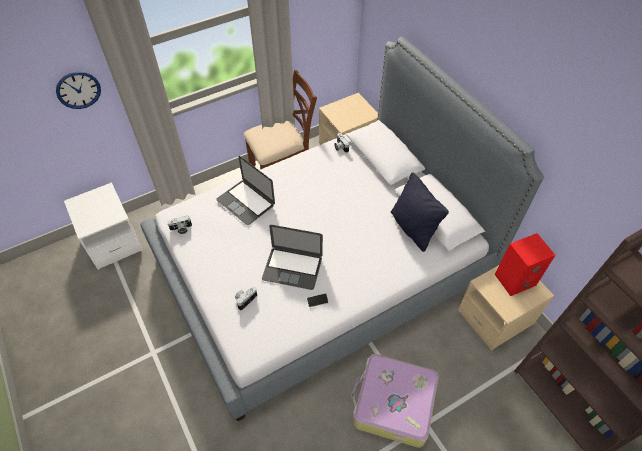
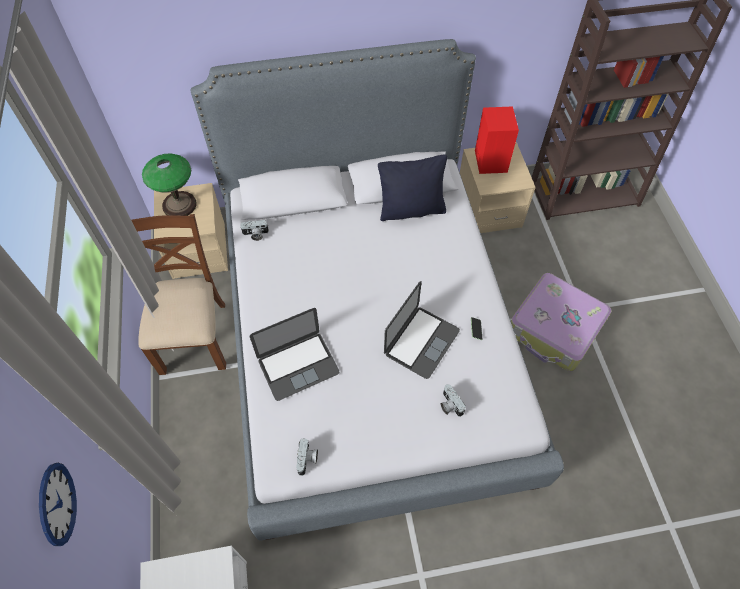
camera: 70 degrees left, 5 degrees up
none -> table lamp [142,154,197,216]

